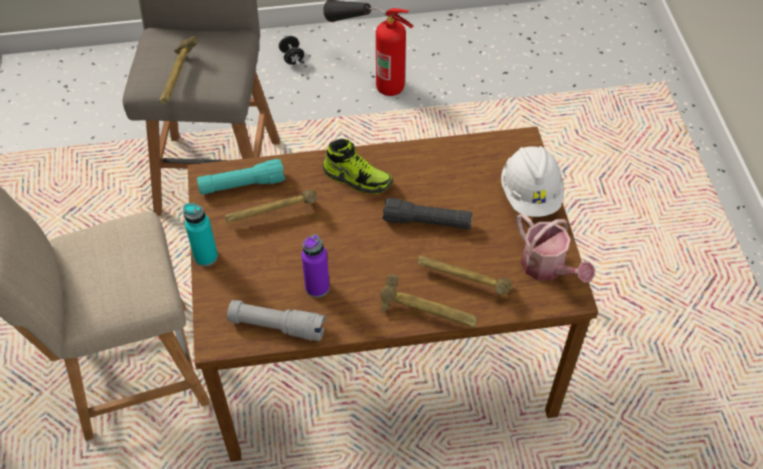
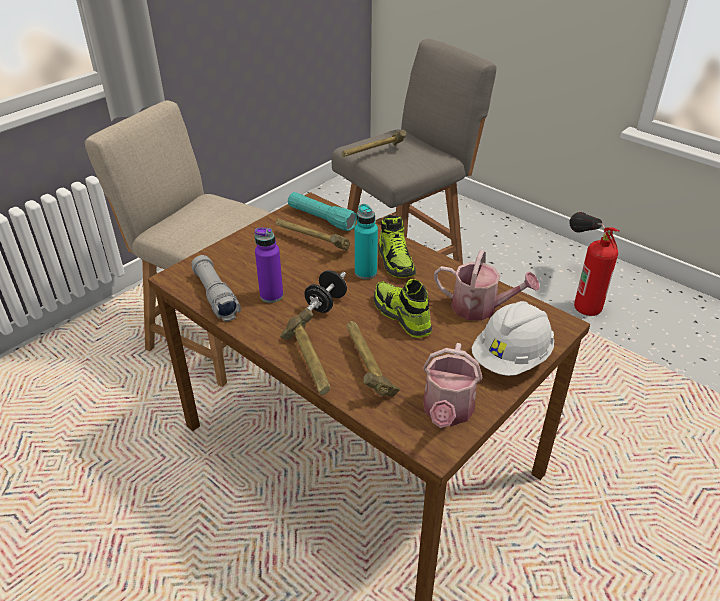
camera: 50 degrees right, 15 degrees down
turquoise bottle [183,203,218,266] -> turquoise bottle moved to [355,204,378,279]
black dumbbell [279,34,304,66] -> black dumbbell moved to [304,270,347,313]
black flashlight [382,198,472,229] -> shoe [374,279,432,338]
none -> watering can [434,250,540,321]

